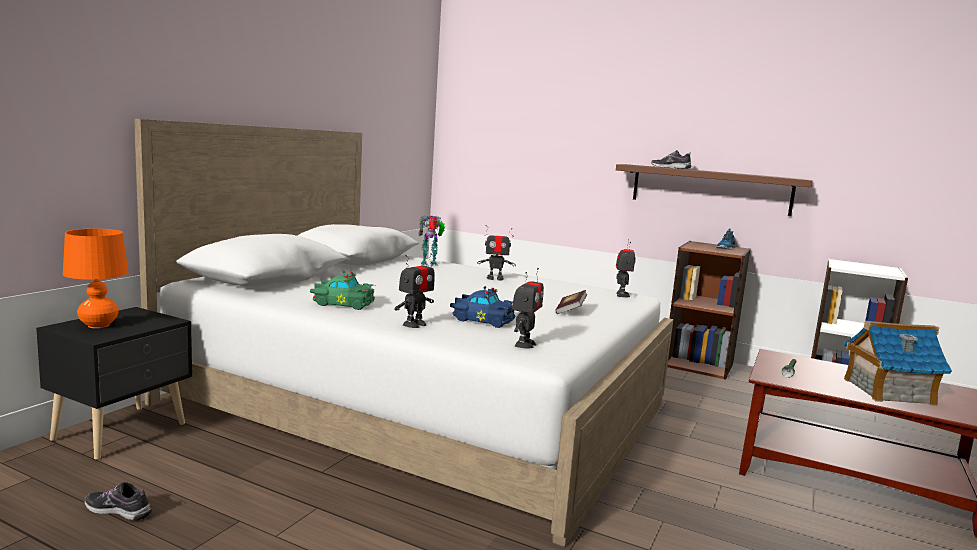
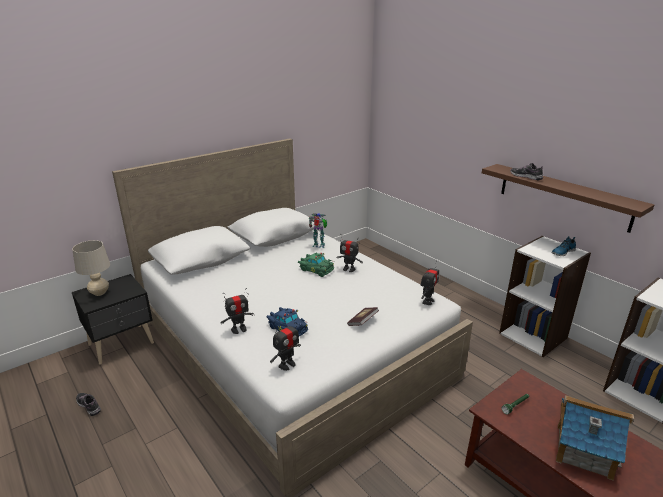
camera: 25 degrees right, 15 degrees up
orange table lamp [63,229,129,328] -> beige table lamp [72,240,110,296]
green toy car [310,271,376,310] -> green toy car moved to [298,252,334,277]
brown bookcase [667,241,751,380] -> white bookcase [499,236,591,357]

